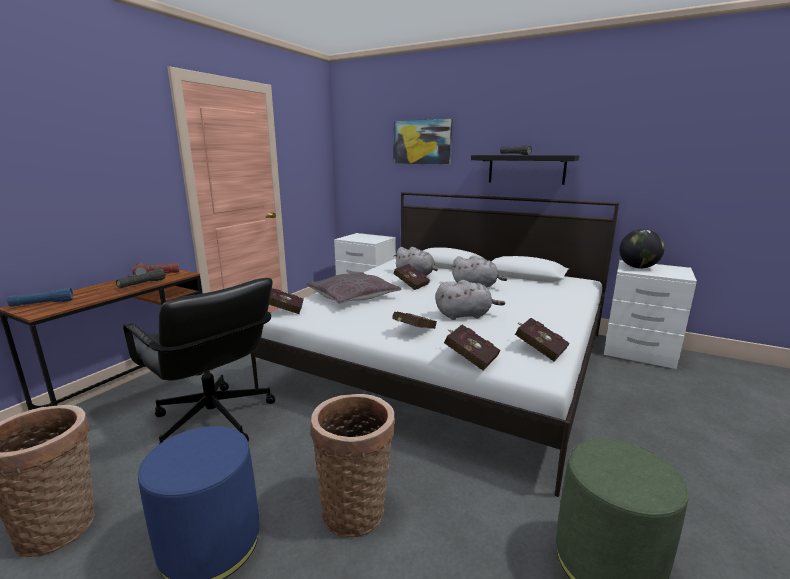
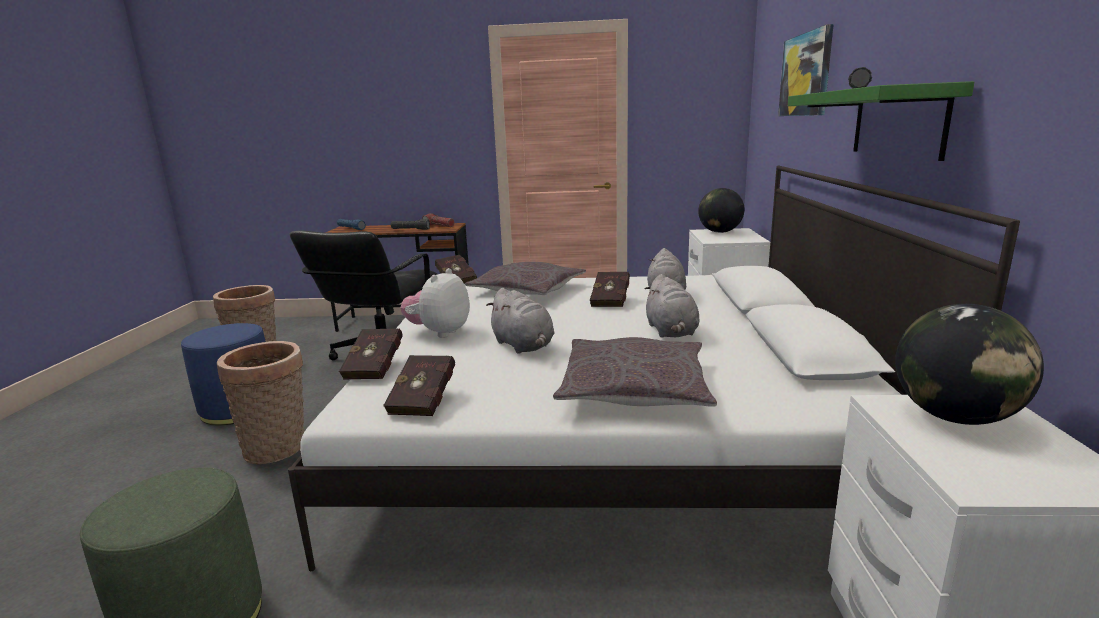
camera: 65 degrees right, 0 degrees up
red book [392,312,437,329] -> plush toy [400,268,470,338]
black shelf [471,155,579,185] -> green shelf [788,81,974,161]
none -> grey pillow [553,337,717,407]
none -> globe [698,188,744,233]

